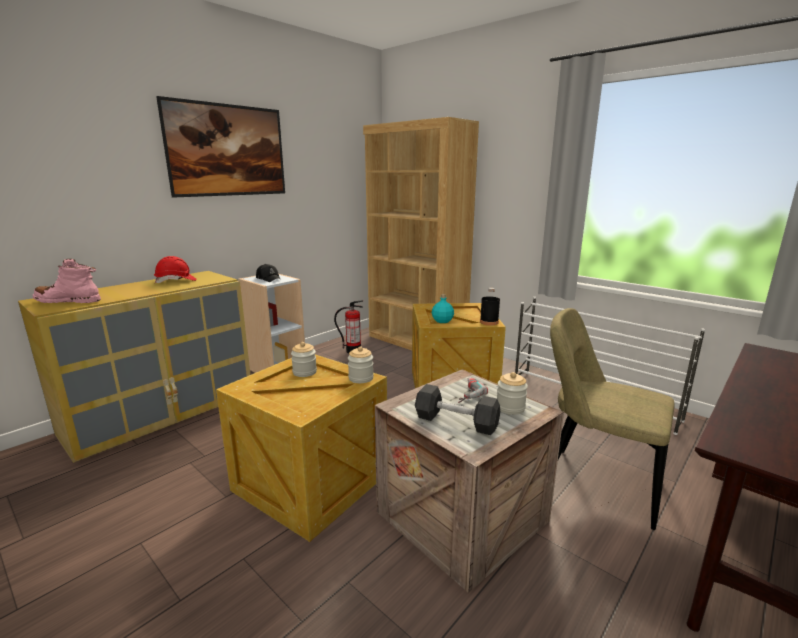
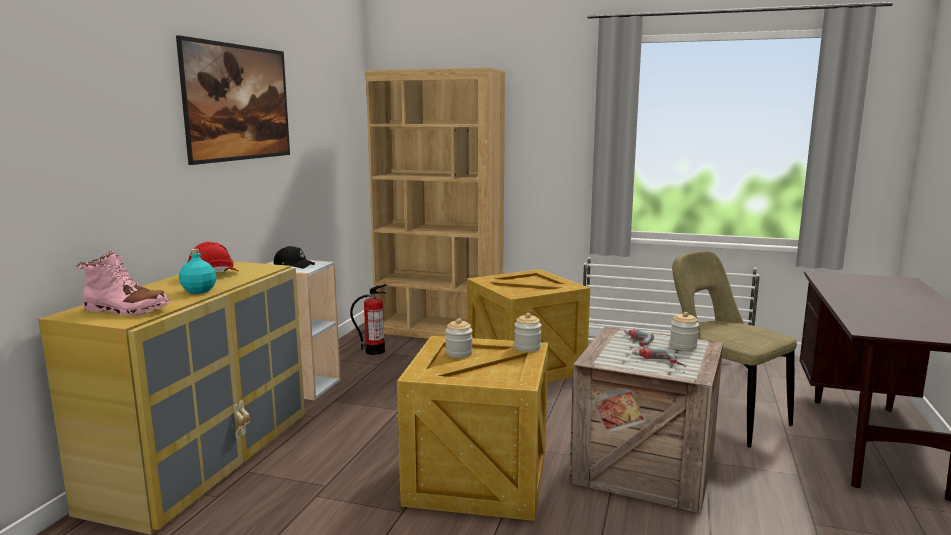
camera: 25 degrees left, 5 degrees down
pink boot [33,259,101,303] -> pink boot turned 150 degrees counterclockwise [76,251,170,316]
grey dumbbell [415,384,501,435] -> power drill [632,348,686,367]
turquoise bottle [432,294,454,323] -> turquoise bottle moved to [179,249,217,294]
black bottle [480,288,500,326] -> none
beige chair [550,308,674,530] -> beige chair turned 45 degrees clockwise [672,251,797,448]

